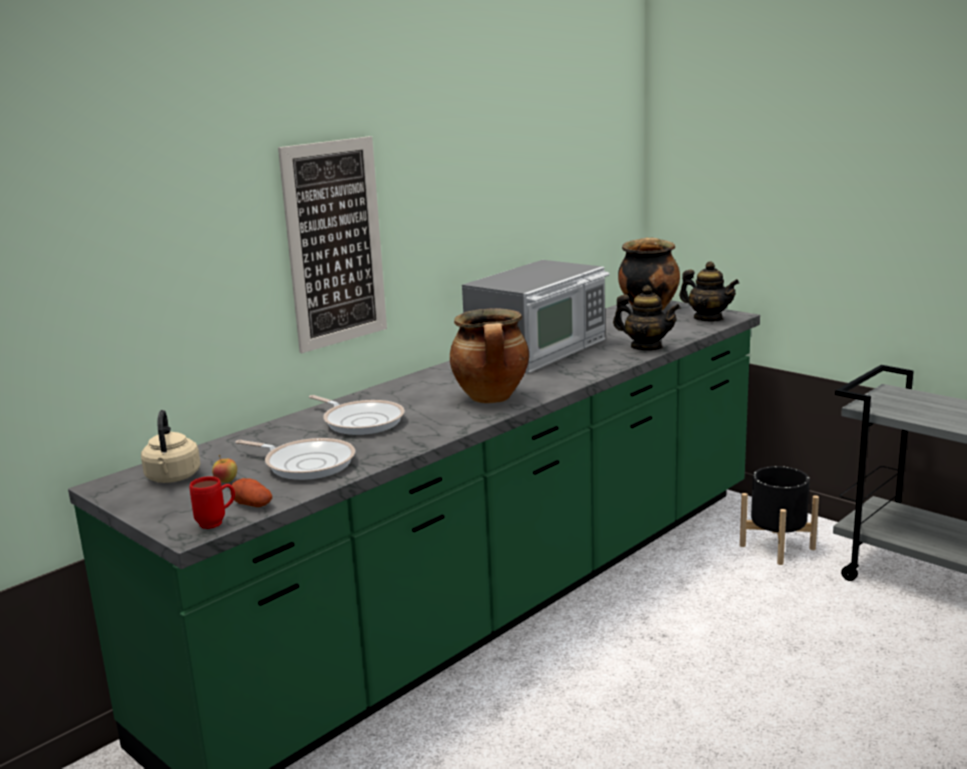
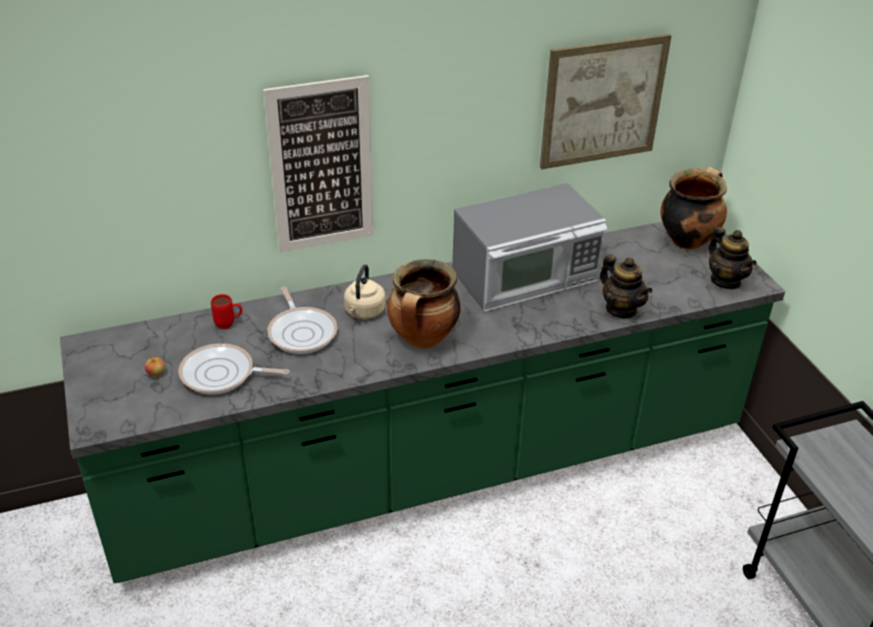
camera: 25 degrees right, 20 degrees up
beige kettle [141,410,200,483] -> beige kettle moved to [344,264,386,319]
red mug [190,476,235,529] -> red mug moved to [211,294,242,329]
potato [230,478,272,507] -> none
frying pan [235,438,355,480] -> frying pan turned 135 degrees clockwise [179,343,289,395]
black planter [740,466,819,565] -> none
none -> picture [540,34,672,169]

